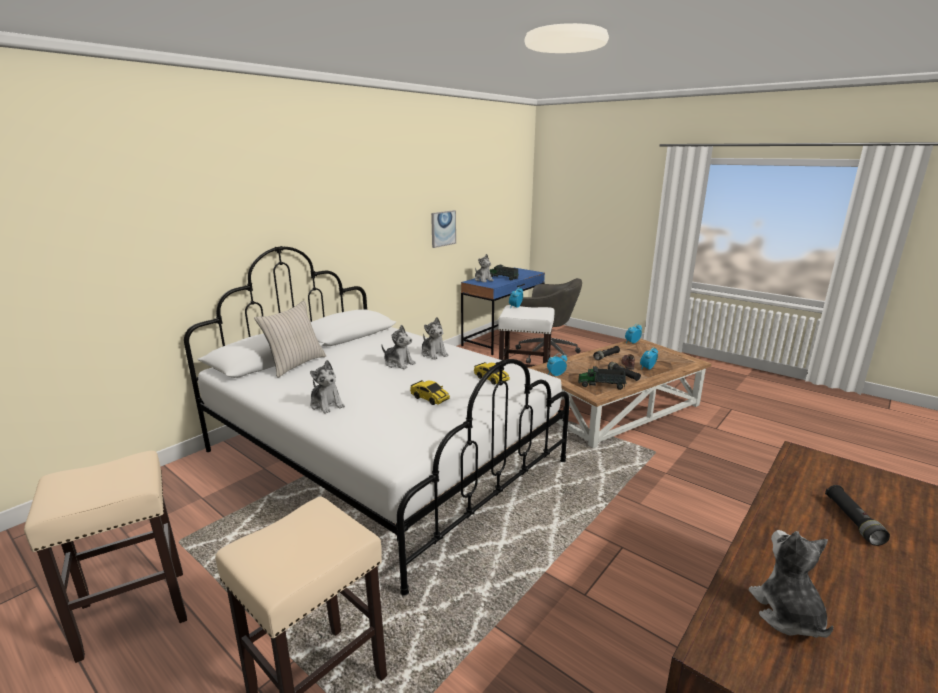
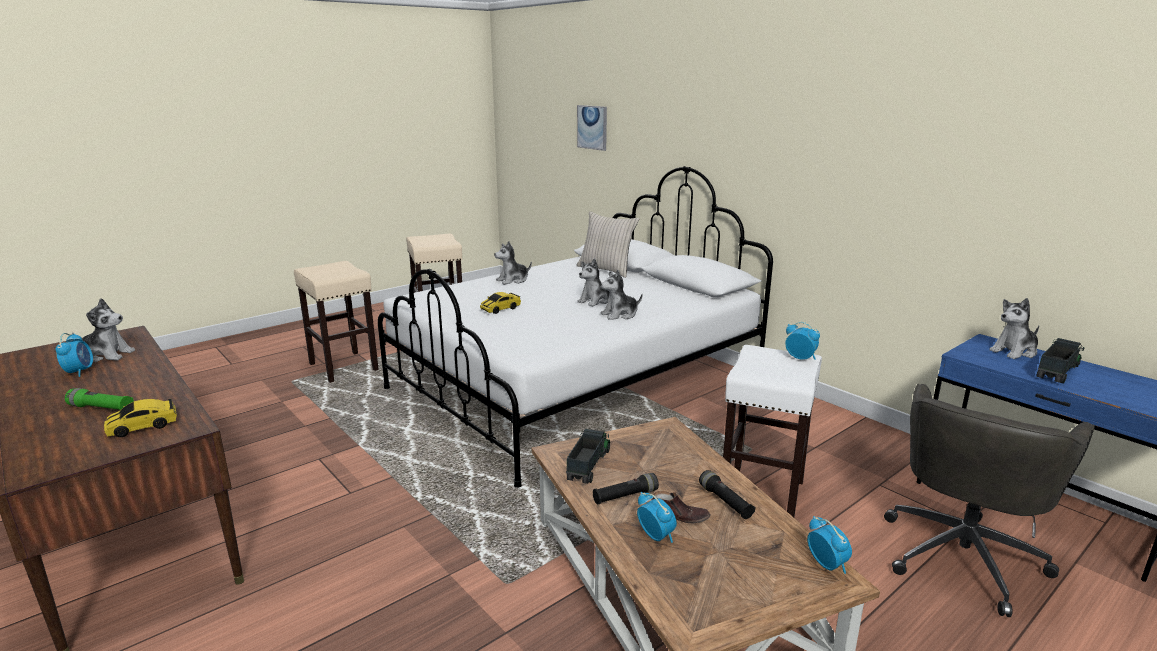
camera: 100 degrees right, 0 degrees up
picture [431,210,456,248] -> picture moved to [577,105,607,151]
toy car [474,362,510,385] -> toy car moved to [104,399,177,437]
alarm clock [547,353,567,376] -> alarm clock moved to [56,333,93,377]
black flashlight [825,485,890,546] -> green flashlight [65,388,134,410]

